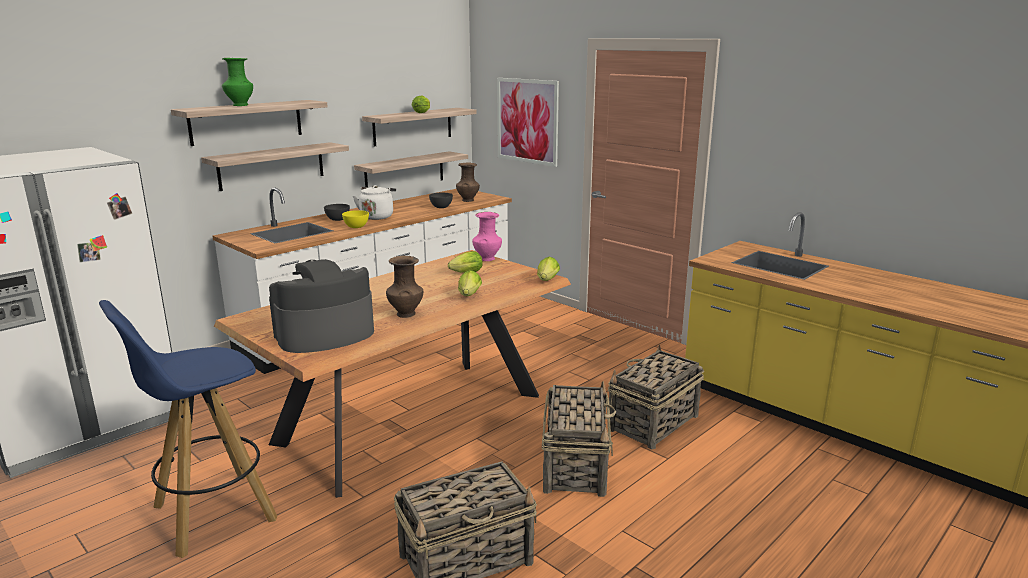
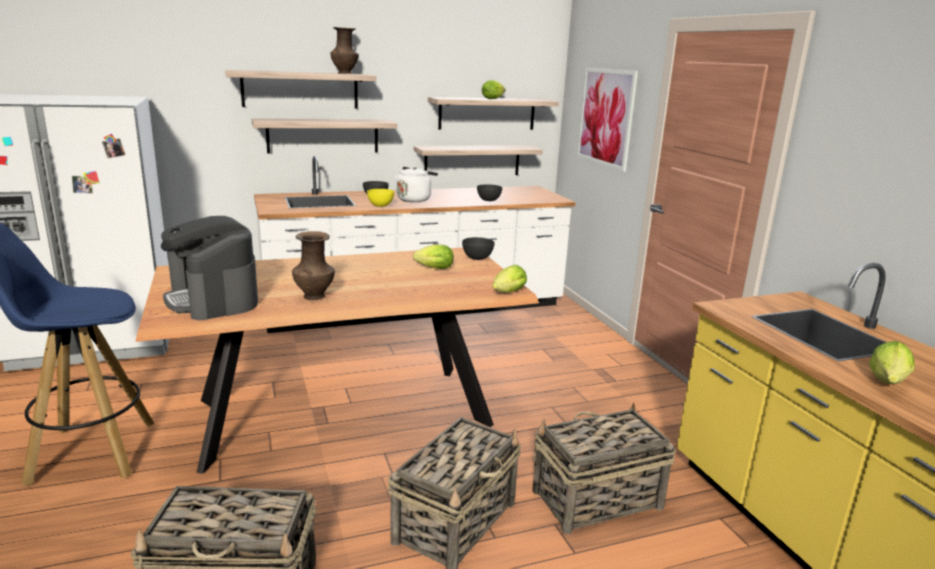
camera: 25 degrees right, 0 degrees up
green vase [222,58,253,106] -> none
coffee machine [269,259,374,353] -> coffee machine turned 120 degrees counterclockwise [161,216,258,320]
brown vase [456,163,480,202] -> brown vase moved to [330,27,359,74]
lettuce [458,270,482,296] -> lettuce moved to [869,341,915,384]
pink vase [472,212,502,261] -> grey bowl [462,237,495,260]

